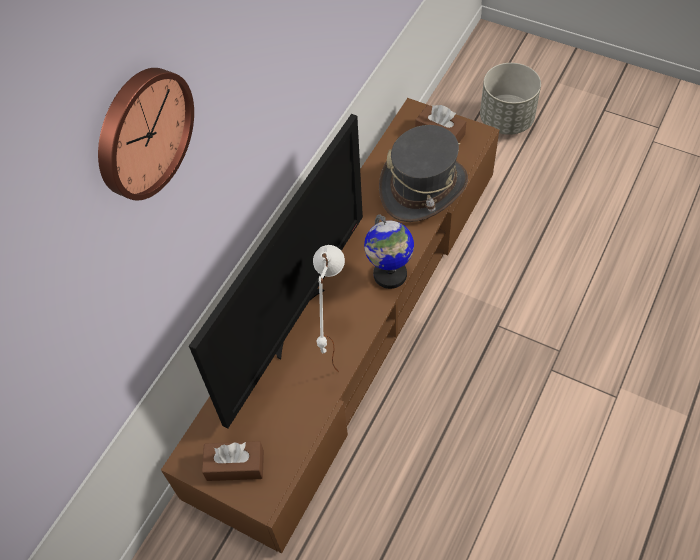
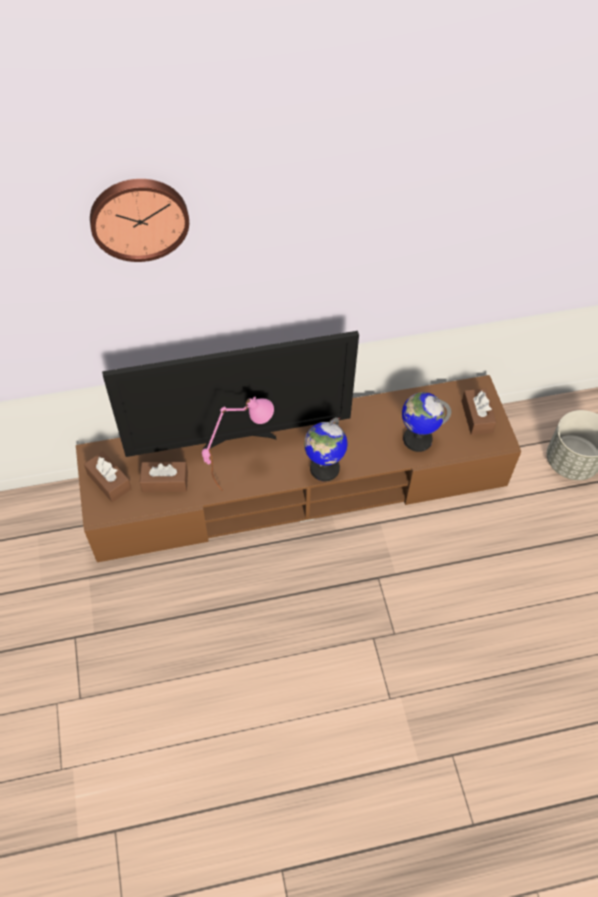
camera: 45 degrees right, 0 degrees up
white table lamp [313,245,345,372] -> pink table lamp [202,397,274,491]
grey hat [379,125,468,222] -> globe [402,392,451,452]
none -> brown tissue box [140,462,188,492]

